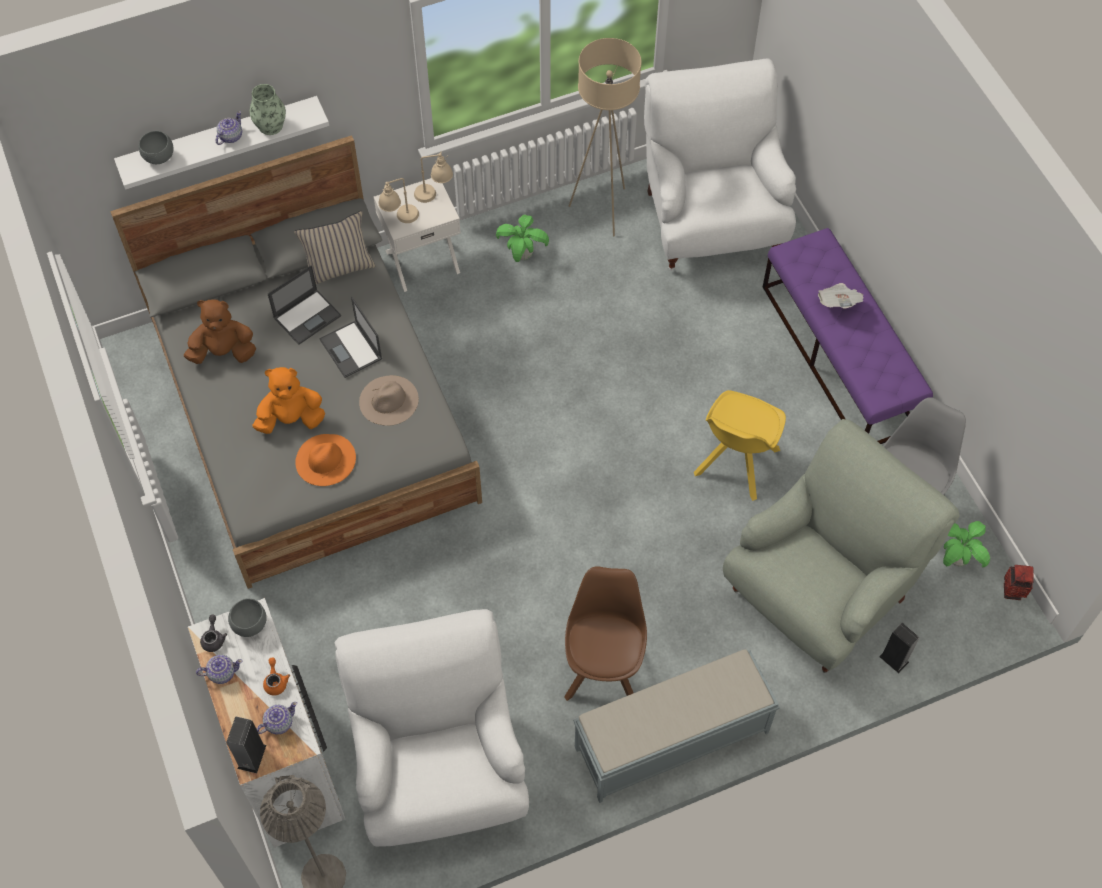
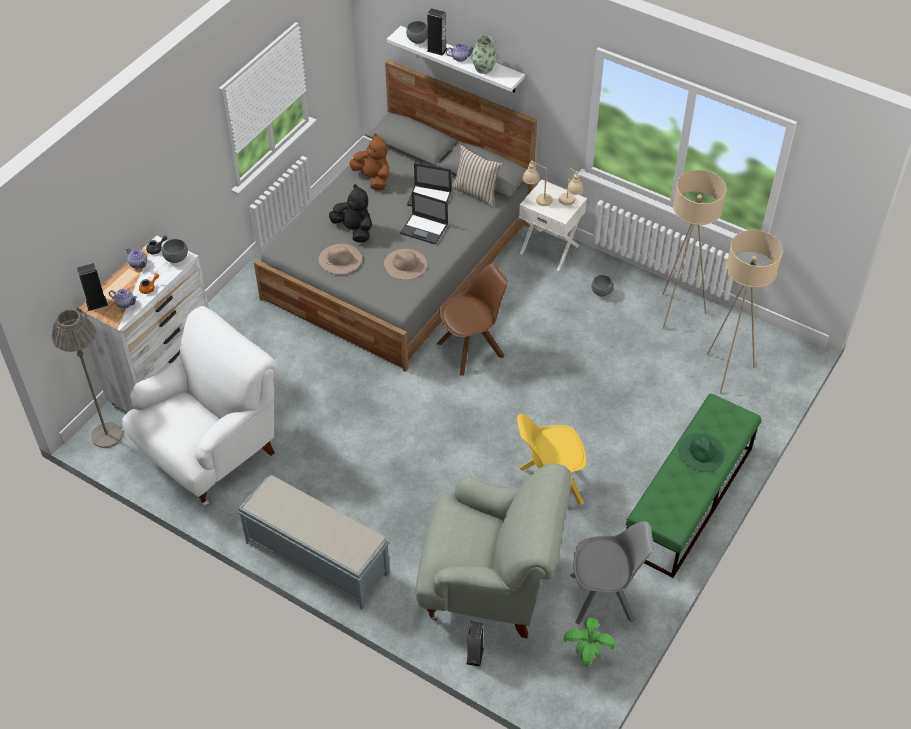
camera: 55 degrees right, 10 degrees down
orange plush toy [253,367,325,434] -> black plush toy [329,184,372,242]
orange hat [295,434,356,486] -> beige hat [319,244,362,274]
laptop [319,297,382,378] -> laptop turned 90 degrees counterclockwise [400,192,448,245]
potted plant [496,214,549,262] -> grey bowl [591,275,614,297]
brown chair [564,566,647,701] -> brown chair moved to [437,264,508,376]
white armchair [644,58,796,271] -> beige floor lamp [707,230,783,393]
purple bench [762,228,933,444] -> green bench [626,394,761,578]
newspaper [818,283,864,309] -> green hat [678,433,725,472]
vase [1004,565,1034,600] -> none
none -> speaker [427,8,447,56]

